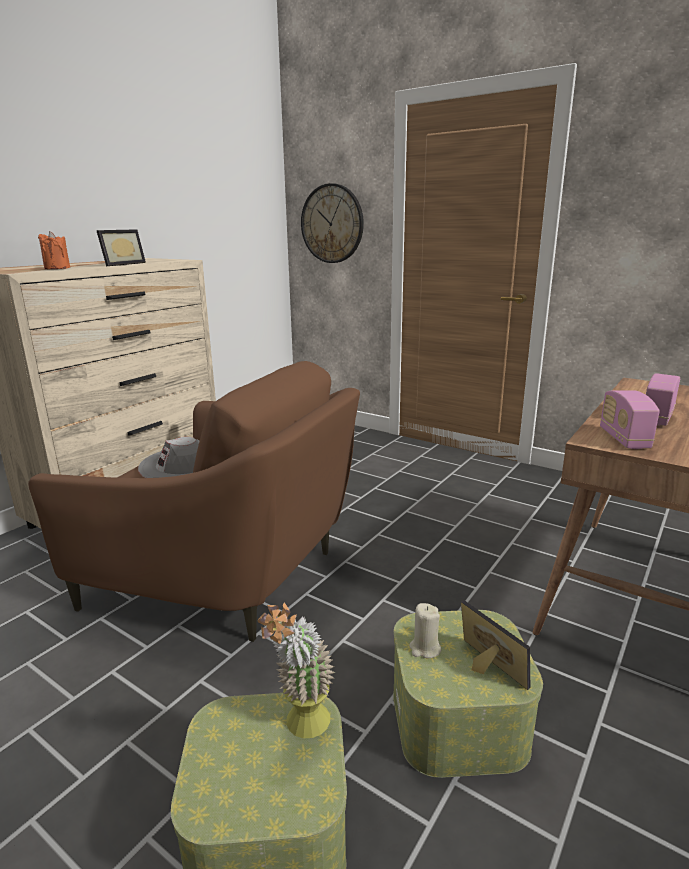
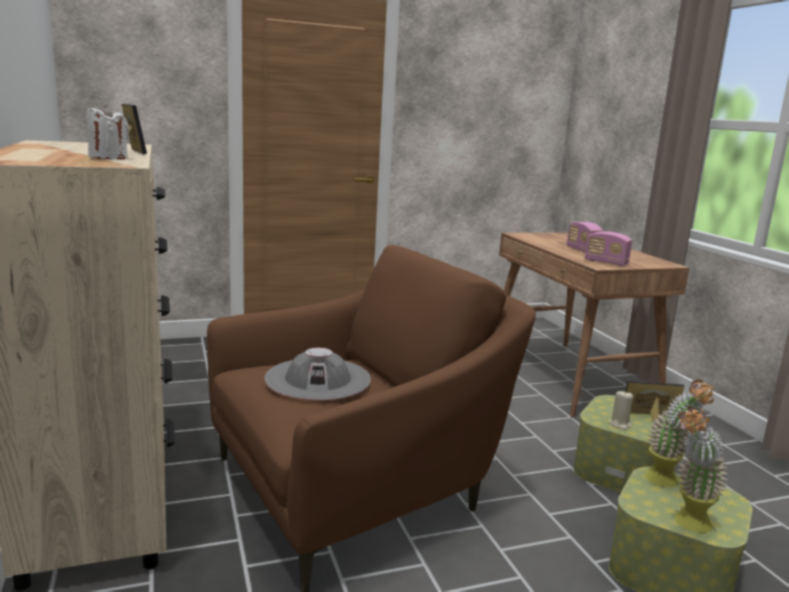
camera: 55 degrees left, 5 degrees down
orange candle [38,231,70,269] -> white candle [87,105,129,160]
wall clock [301,183,364,263] -> none
none -> potted plant [674,406,728,533]

